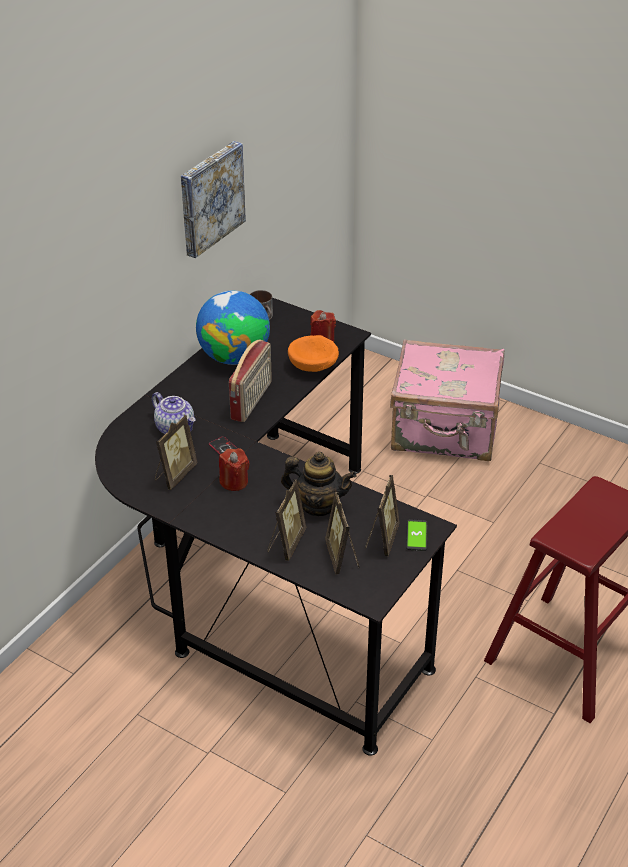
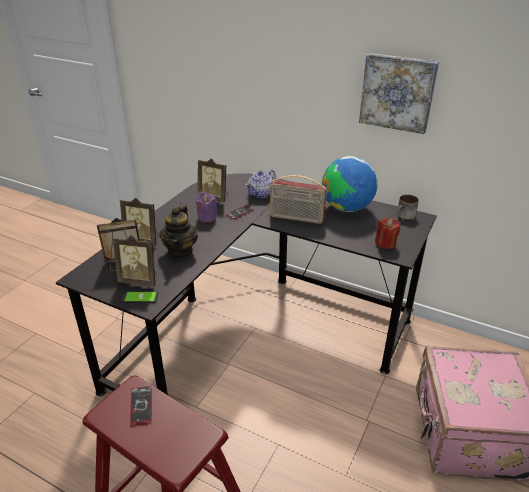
camera: 85 degrees right, 5 degrees down
red candle [219,448,250,491] -> purple candle [196,192,217,223]
orange bowl [288,335,339,372] -> none
none -> phone [130,386,152,424]

